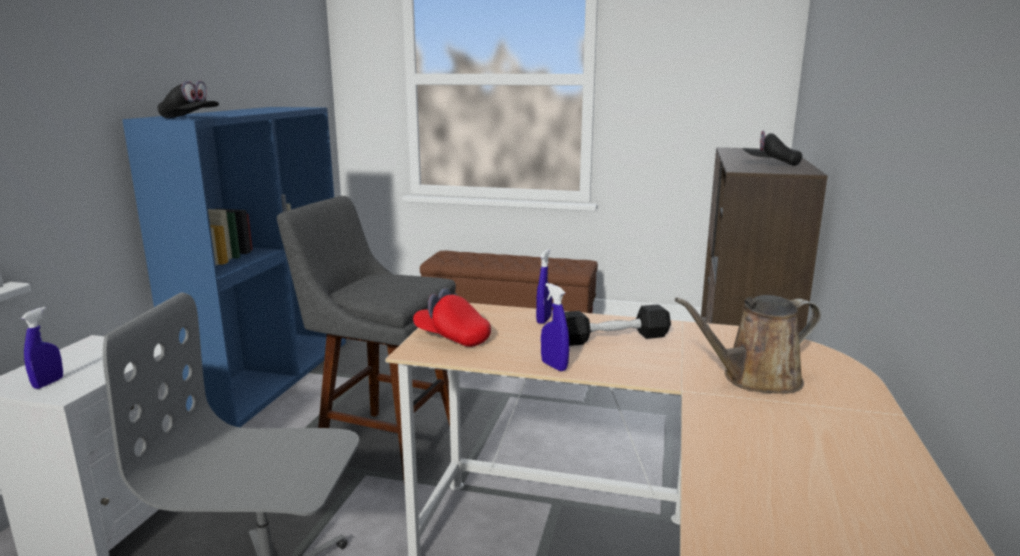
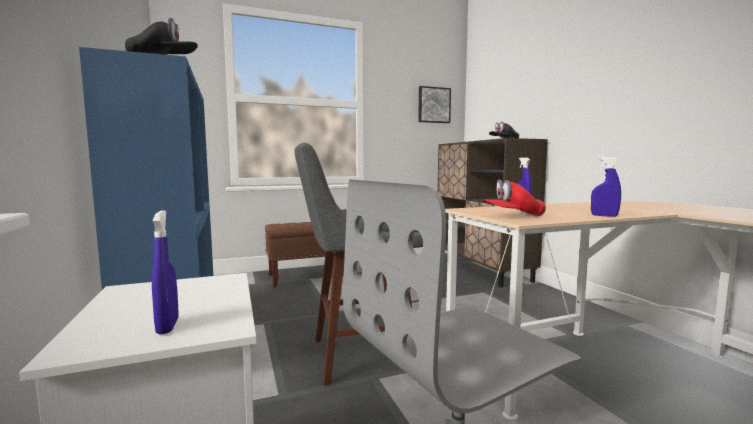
camera: 35 degrees left, 10 degrees down
black dumbbell [565,304,671,346] -> none
brown watering can [675,295,821,394] -> none
none -> picture [418,86,451,123]

